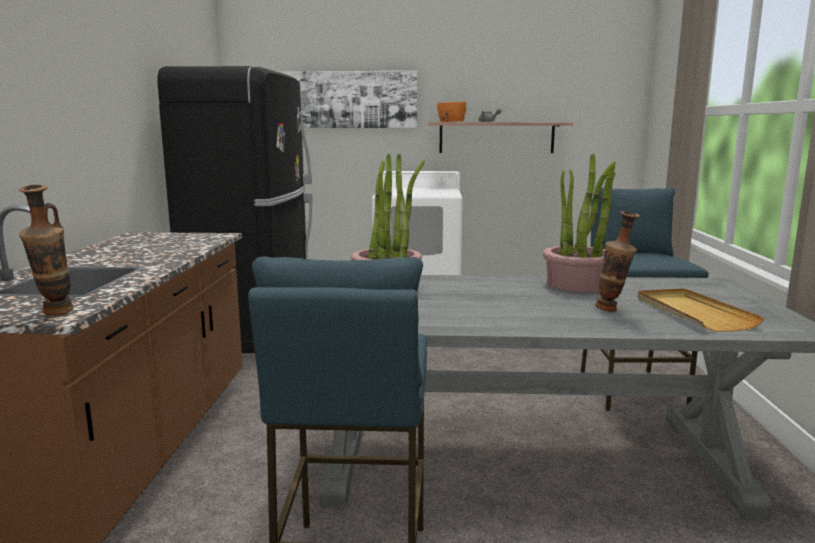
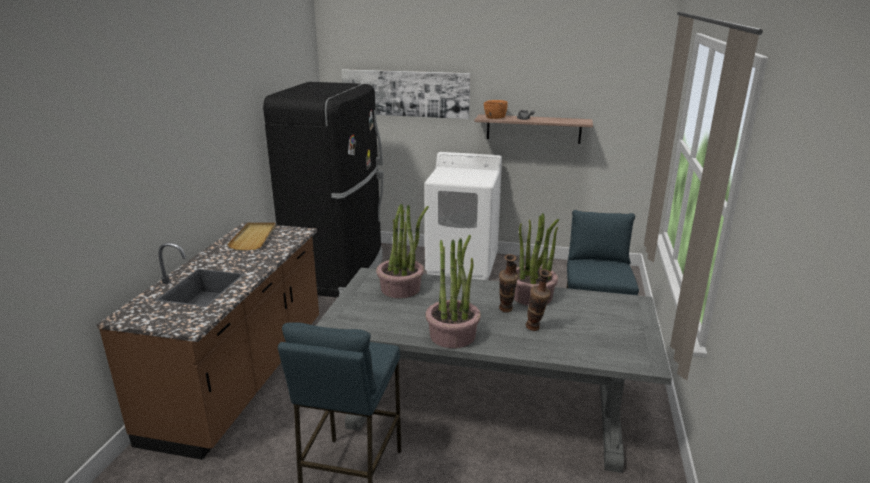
camera: 10 degrees right, 10 degrees up
vase [19,185,73,316] -> vase moved to [499,254,518,312]
beige tray [638,288,765,332] -> beige tray moved to [227,222,276,250]
none -> potted plant [425,235,481,348]

